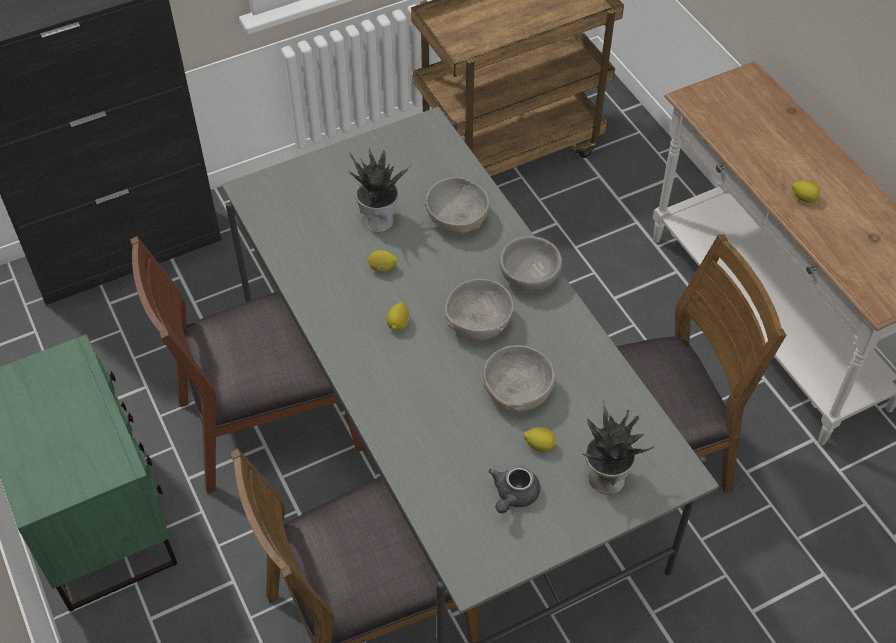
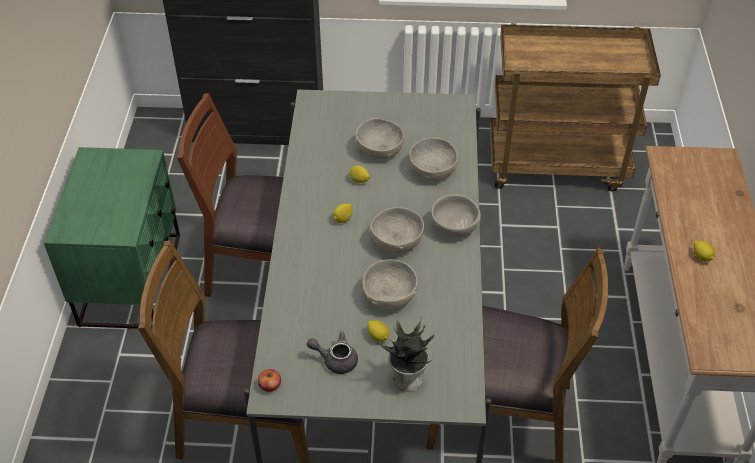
camera: 30 degrees right, 5 degrees down
potted plant [350,148,412,232] -> grey bowl [355,118,404,159]
grey teapot [488,465,540,513] -> grey teapot turned 45 degrees clockwise [307,331,358,374]
none -> apple [258,369,281,392]

